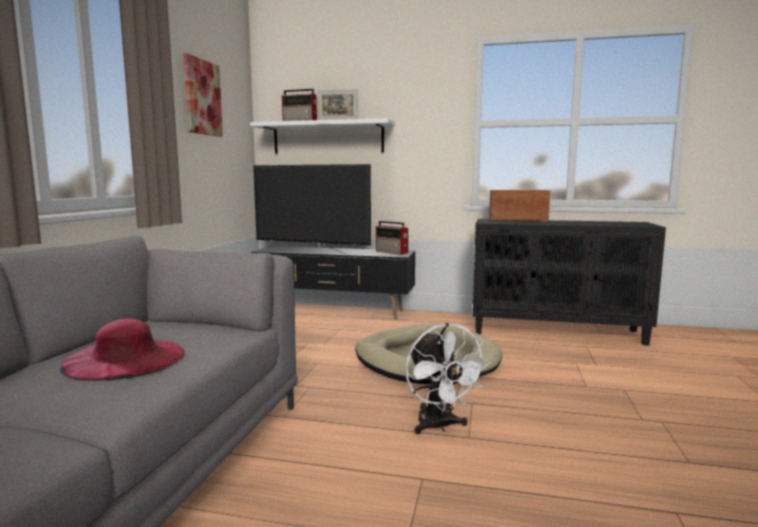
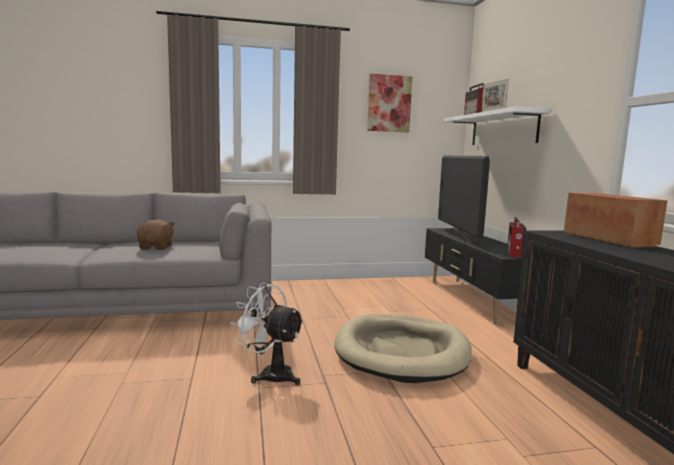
camera: 65 degrees right, 0 degrees up
pink hat [60,319,185,381] -> brown plush toy [137,219,175,250]
white fan [405,323,491,434] -> white fan turned 75 degrees clockwise [230,283,305,385]

